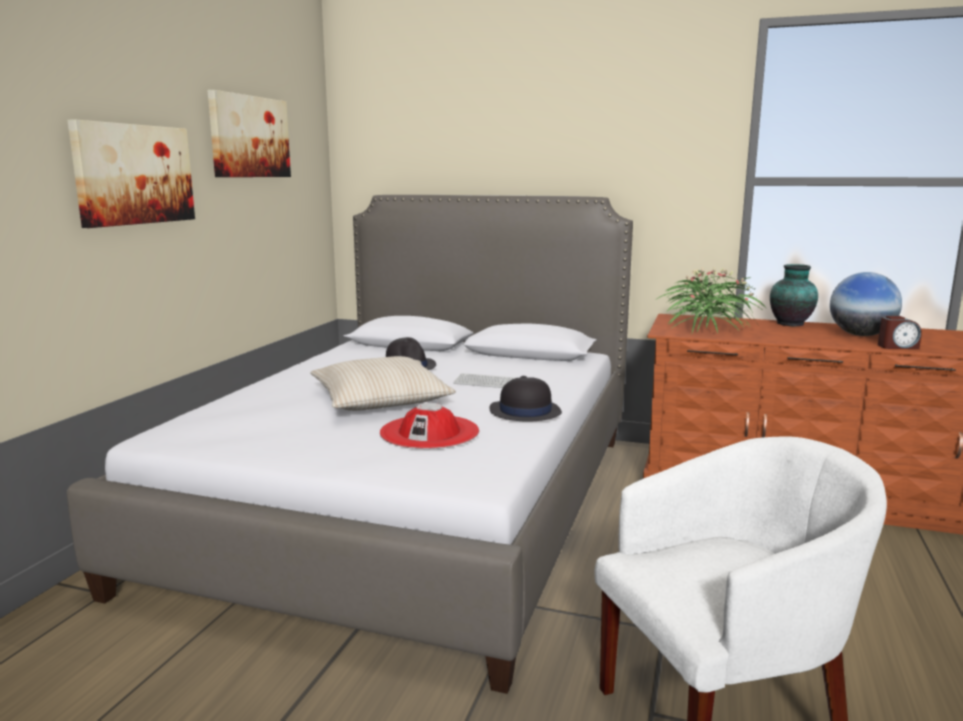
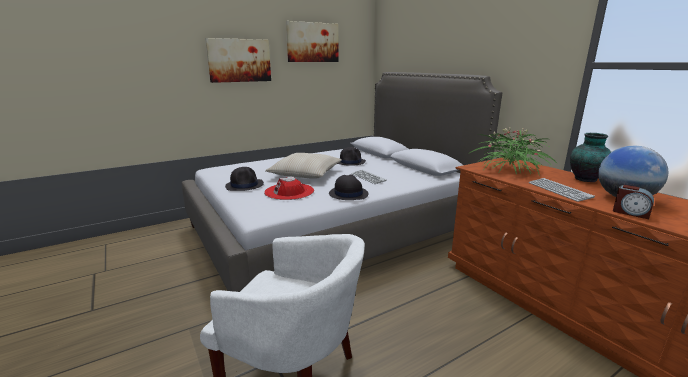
camera: 40 degrees right, 5 degrees up
none -> black hat [225,167,264,191]
none -> keyboard [529,178,595,202]

